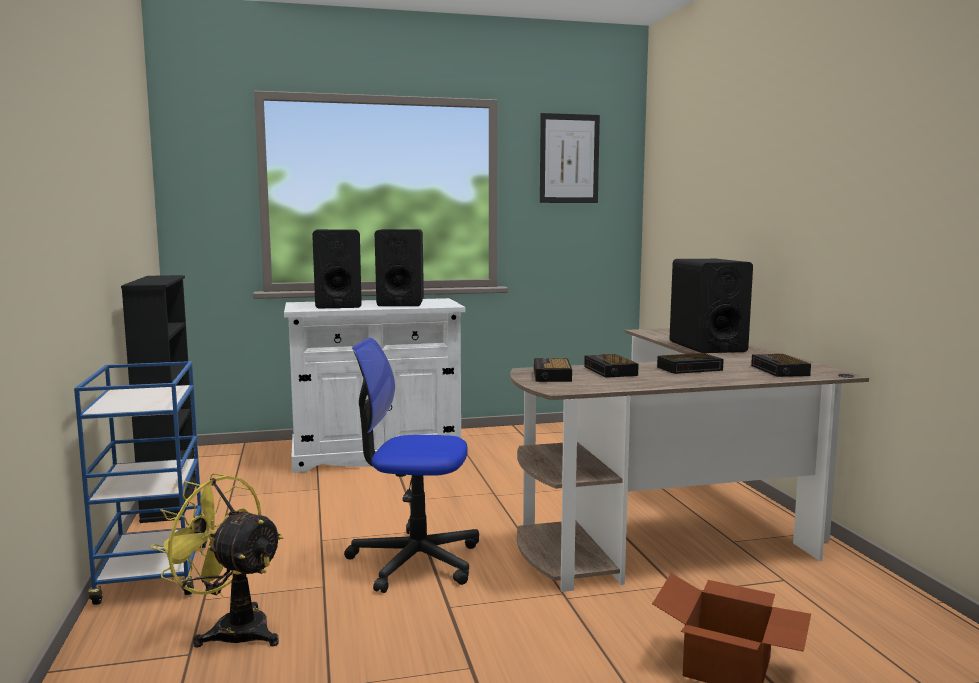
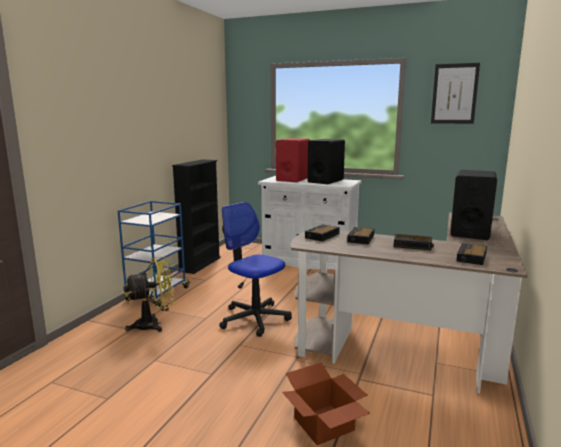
camera: 35 degrees right, 5 degrees up
yellow fan [151,473,284,648] -> yellow fan turned 90 degrees clockwise [123,257,175,332]
black speaker [312,229,362,309] -> red speaker [276,138,310,182]

